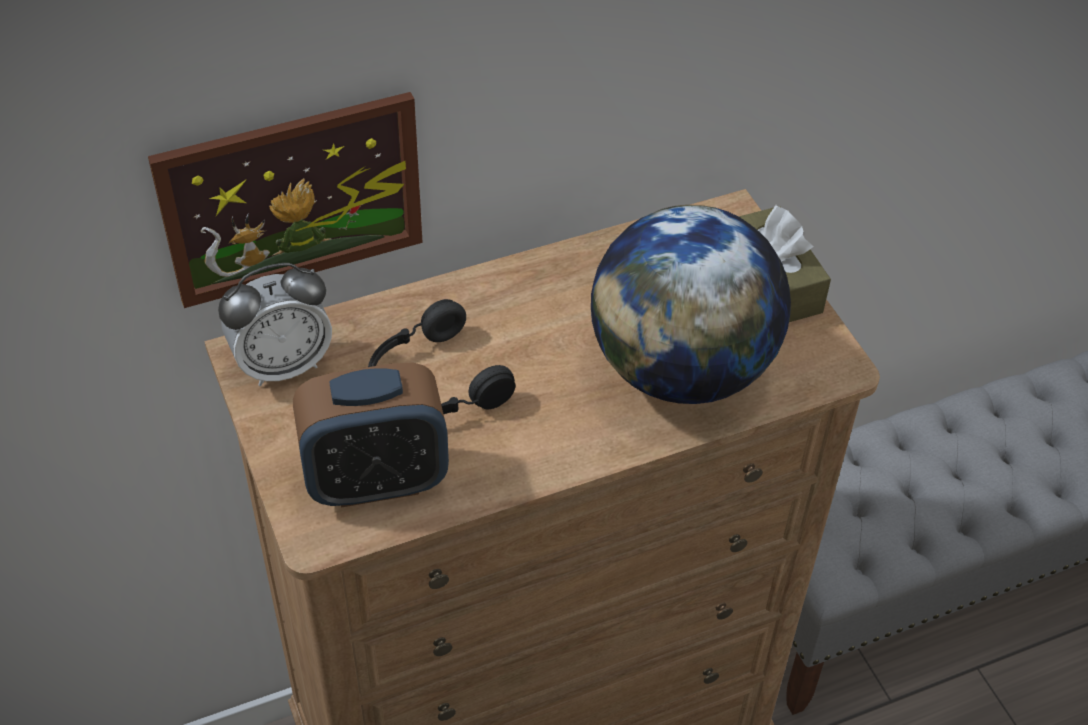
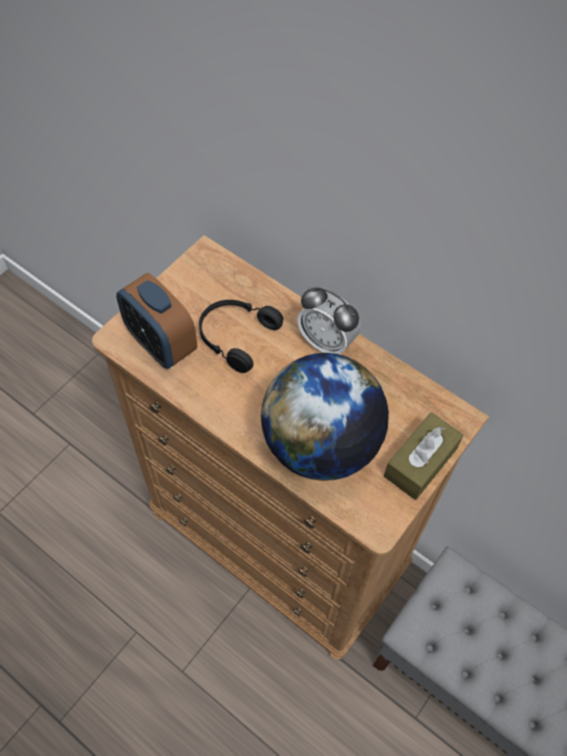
camera: 60 degrees right, 10 degrees up
picture [148,92,423,308] -> none
alarm clock [218,263,332,386] -> alarm clock moved to [297,288,361,354]

